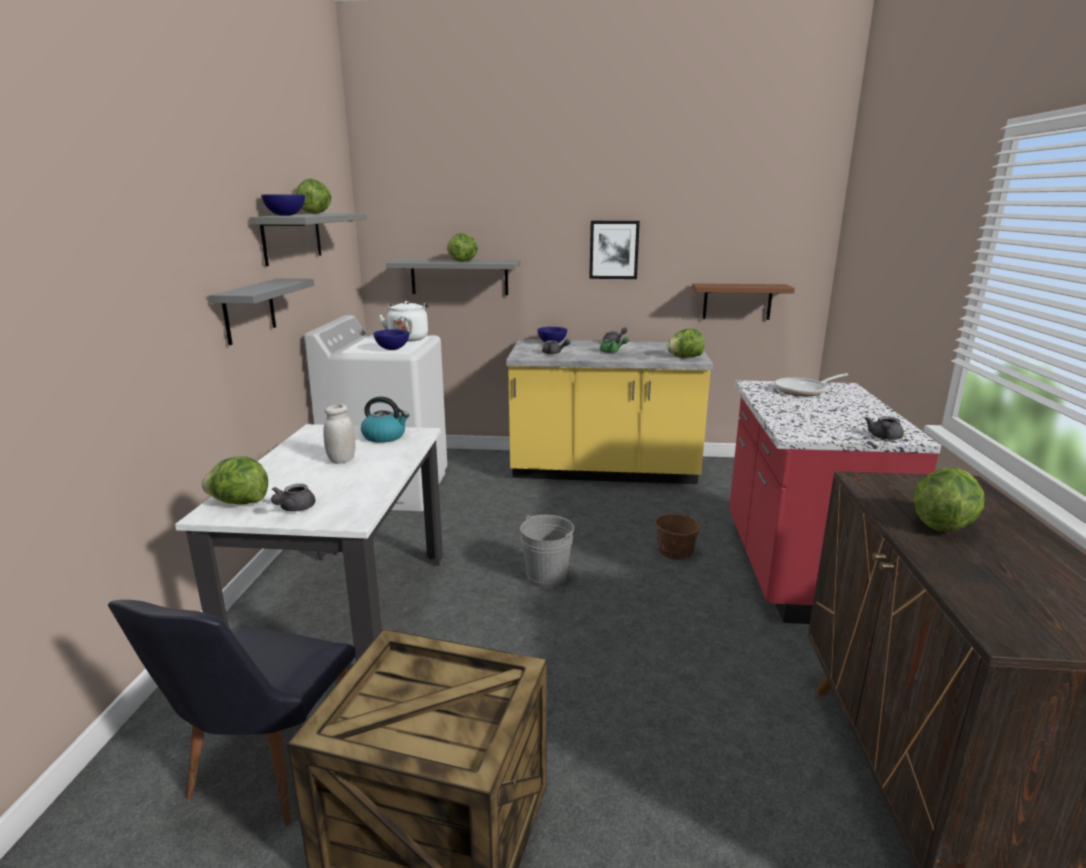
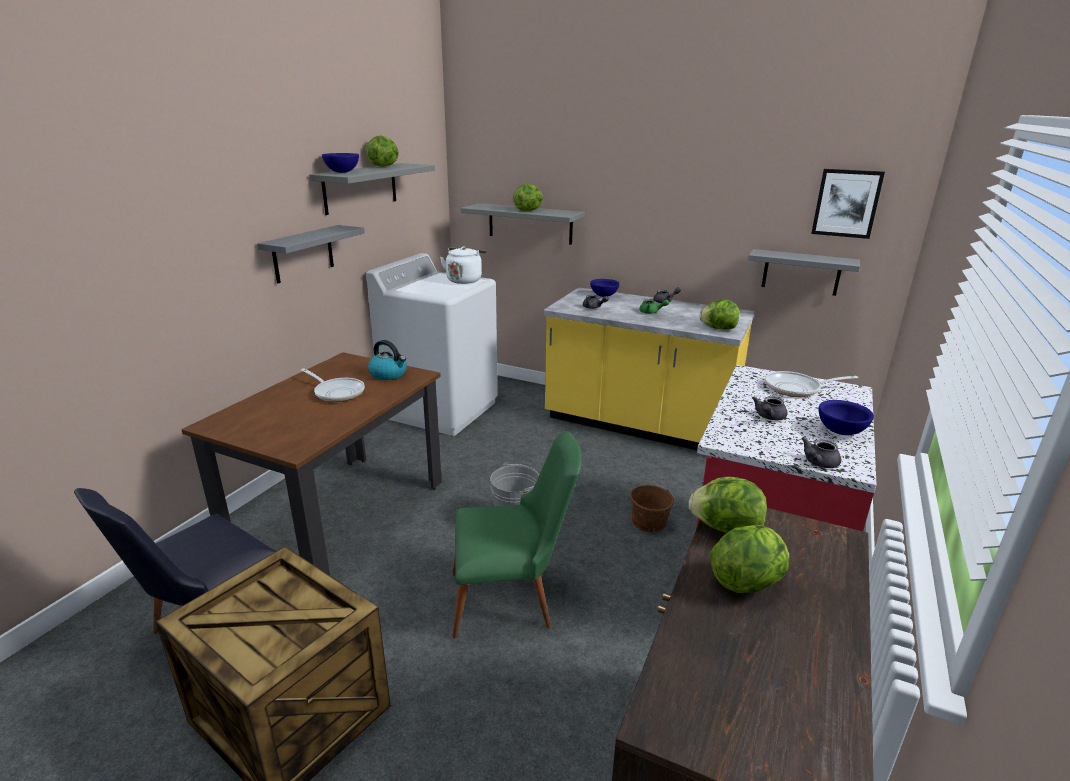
camera: 20 degrees right, 5 degrees up
white dining table [175,424,443,661] -> brown dining table [181,352,442,575]
lettuce [202,456,268,505] -> lettuce moved to [689,477,767,533]
grey teapot [271,484,315,512] -> grey teapot moved to [752,396,787,420]
white jar [323,404,356,464] -> frying pan [301,368,365,402]
blue bowl [373,329,409,350] -> blue bowl moved to [819,400,874,435]
picture [589,221,640,279] -> picture moved to [811,169,885,239]
brown shelf [692,283,795,320] -> grey shelf [748,249,860,296]
none -> green chair [452,431,582,639]

